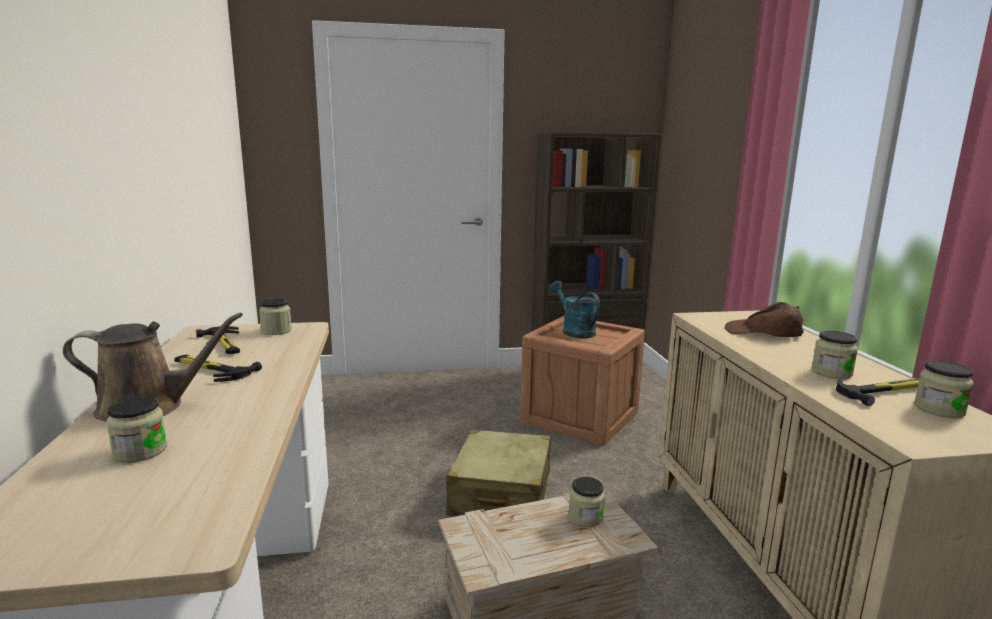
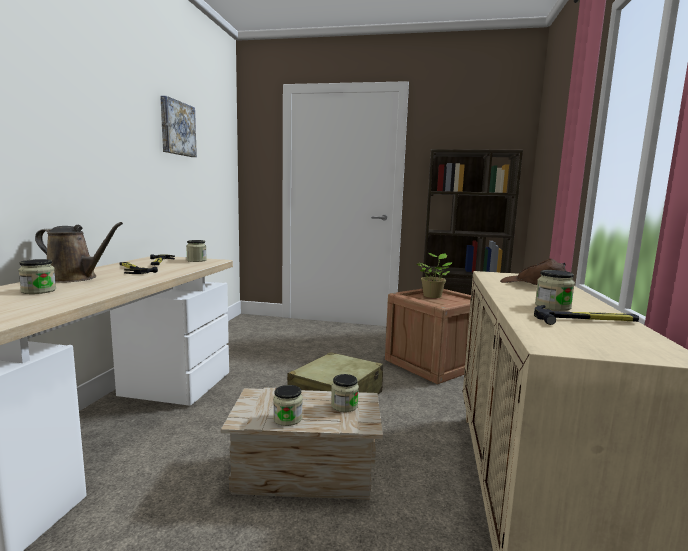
camera: 20 degrees right, 5 degrees down
turquoise watering can [550,281,600,338] -> potted plant [416,253,452,298]
jar [914,361,974,418] -> jar moved to [273,385,303,426]
none -> picture [160,96,197,157]

